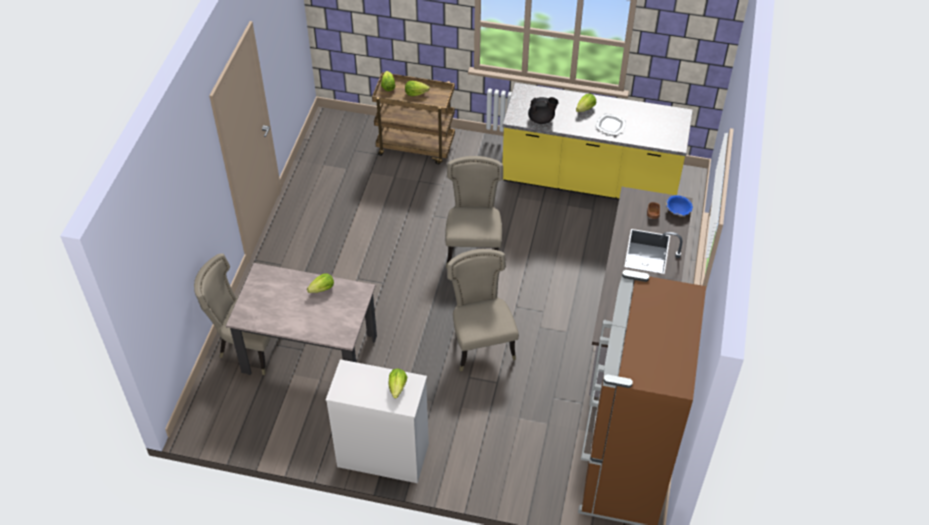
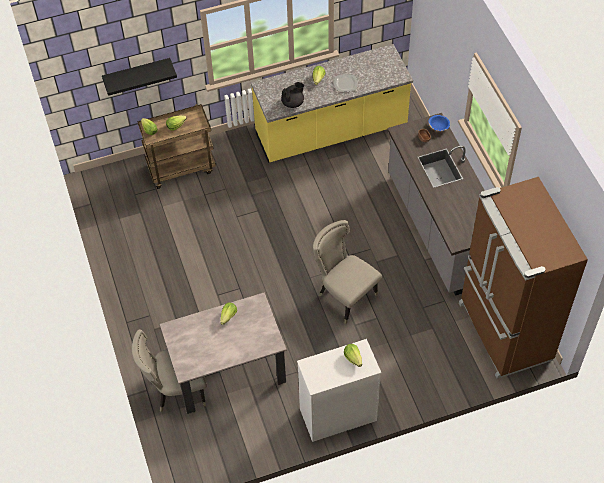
camera: 30 degrees left, 5 degrees up
beige chair [445,156,503,268] -> none
none -> black shelf [102,58,177,96]

